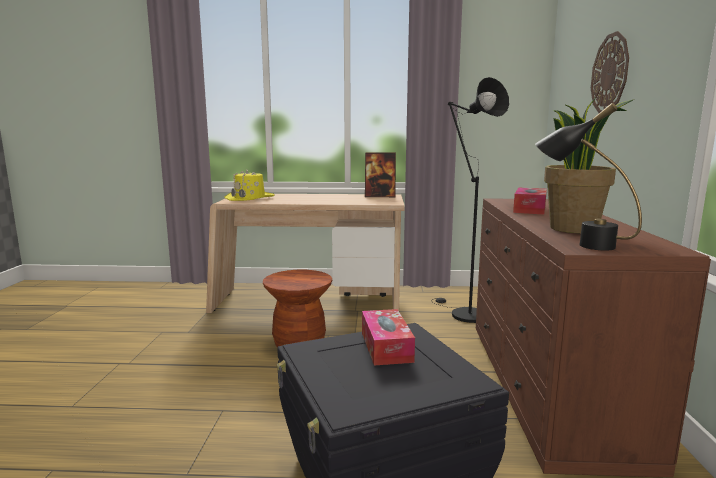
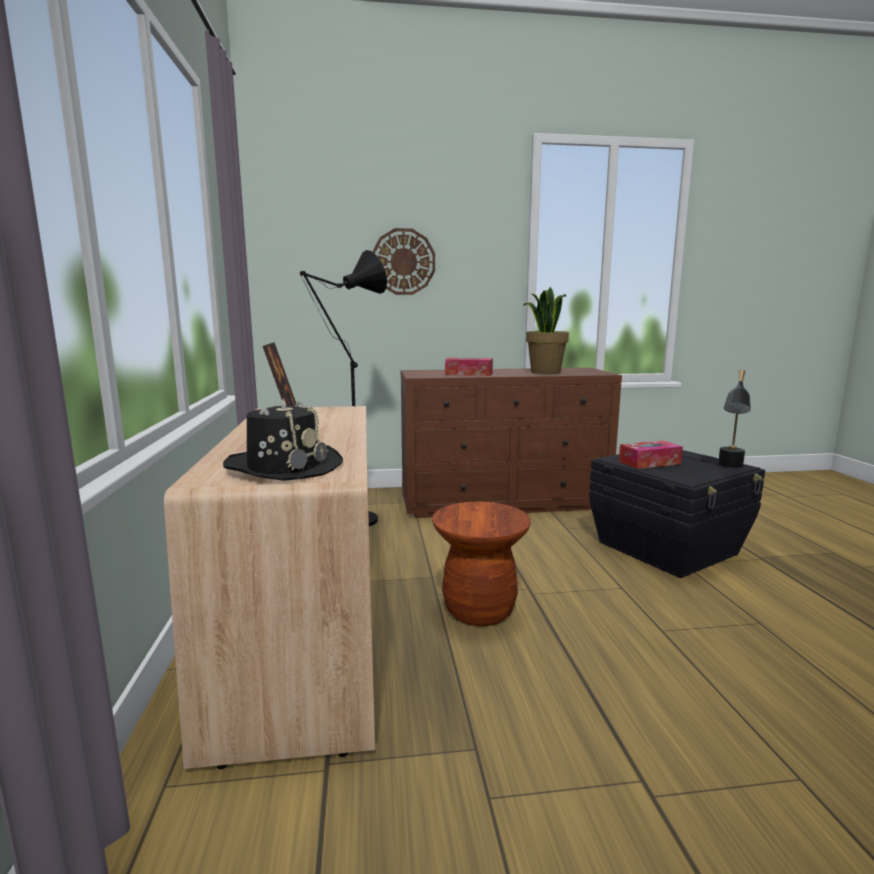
camera: 100 degrees left, 0 degrees up
yellow hat [224,169,275,201] -> black hat [223,398,343,481]
black table lamp [535,103,642,251] -> black table lamp moved to [718,370,751,468]

